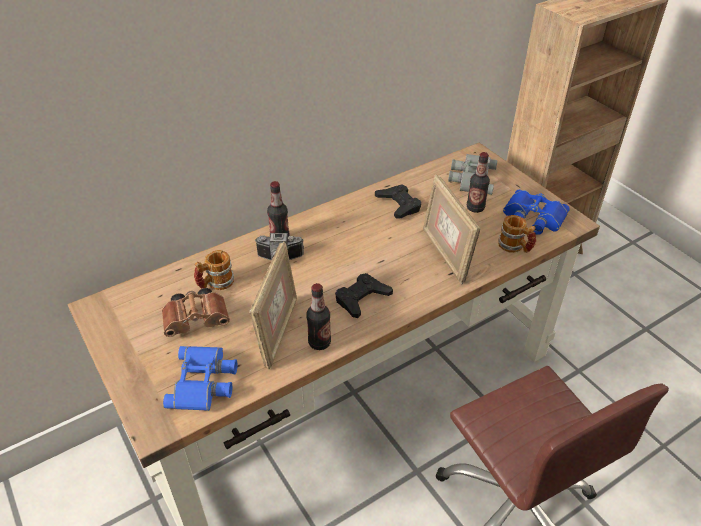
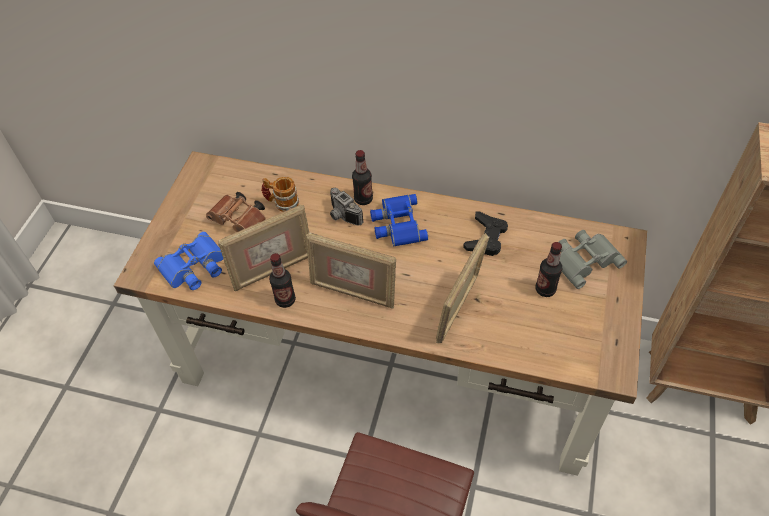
camera: 50 degrees right, 10 degrees up
black game controller [335,273,393,318] -> picture frame [306,233,396,309]
mug [498,215,536,253] -> none
blue binoculars [503,190,570,235] -> blue binoculars moved to [370,194,428,247]

